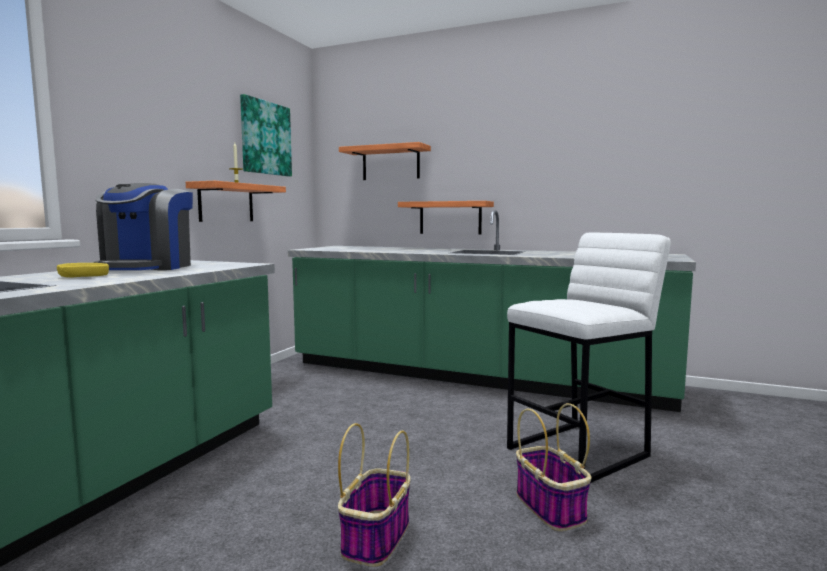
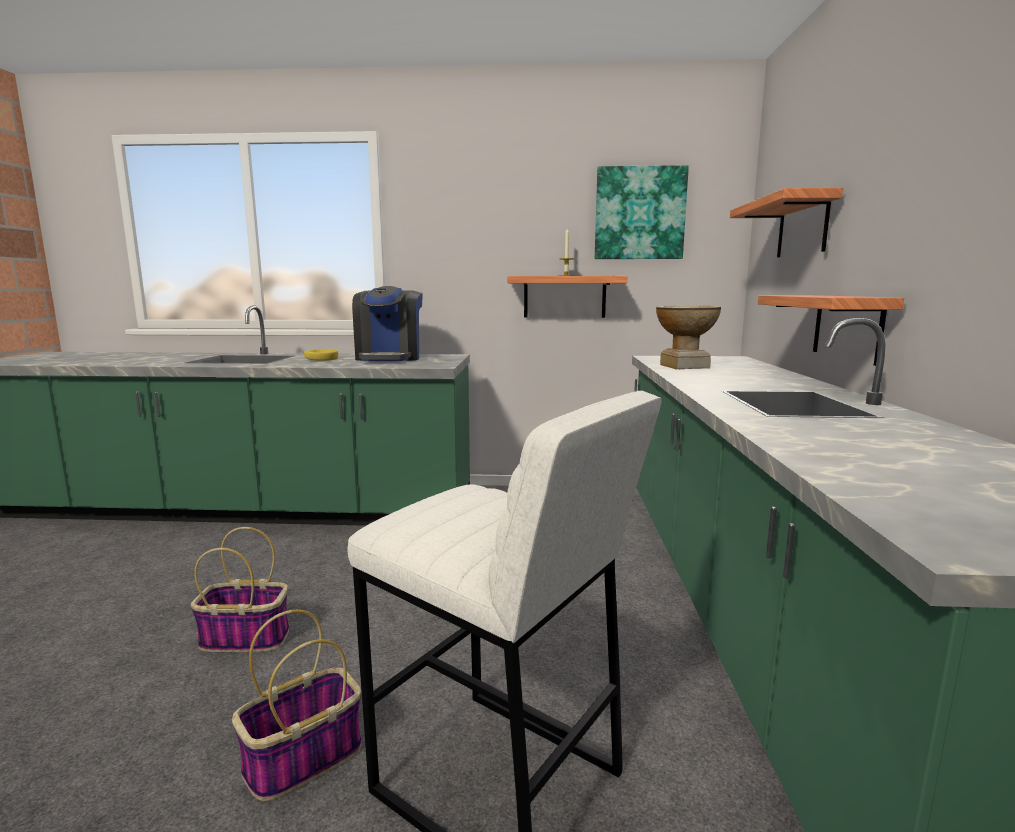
camera: 70 degrees right, 5 degrees up
coffee machine [94,183,193,270] -> coffee machine turned 75 degrees counterclockwise [352,286,423,361]
none -> vase [656,306,721,369]

